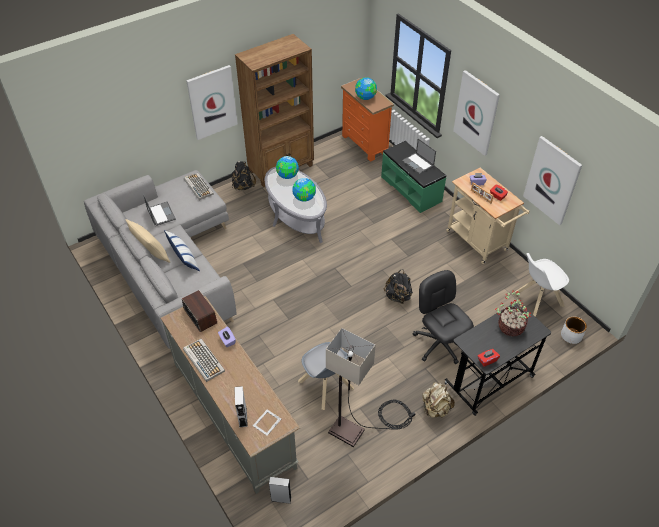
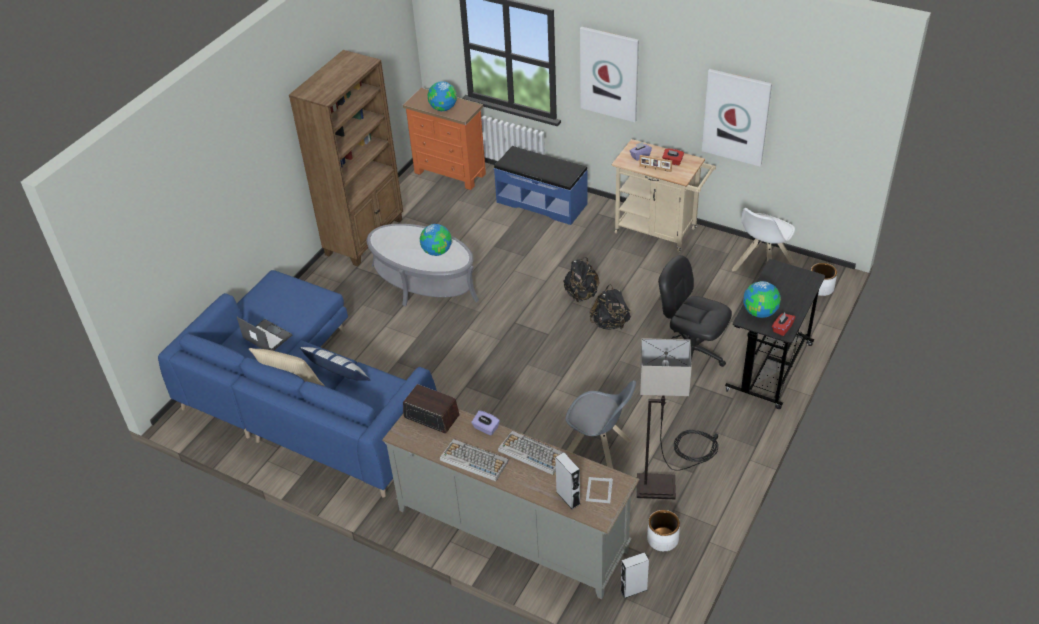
camera: 25 degrees left, 5 degrees down
grey sofa [84,170,237,349] -> blue sofa [158,270,437,498]
keyboard [184,173,214,200] -> keyboard moved to [498,431,567,475]
picture [186,65,238,140] -> none
black backpack [232,161,256,190] -> black backpack moved to [563,257,599,303]
globe [276,156,299,179] -> globe moved to [743,281,781,318]
green bench [381,141,446,213] -> blue bench [494,146,588,225]
laptop [402,139,436,174] -> none
beige backpack [422,382,455,418] -> none
potted plant [495,290,531,336] -> none
none -> white planter [647,510,680,552]

